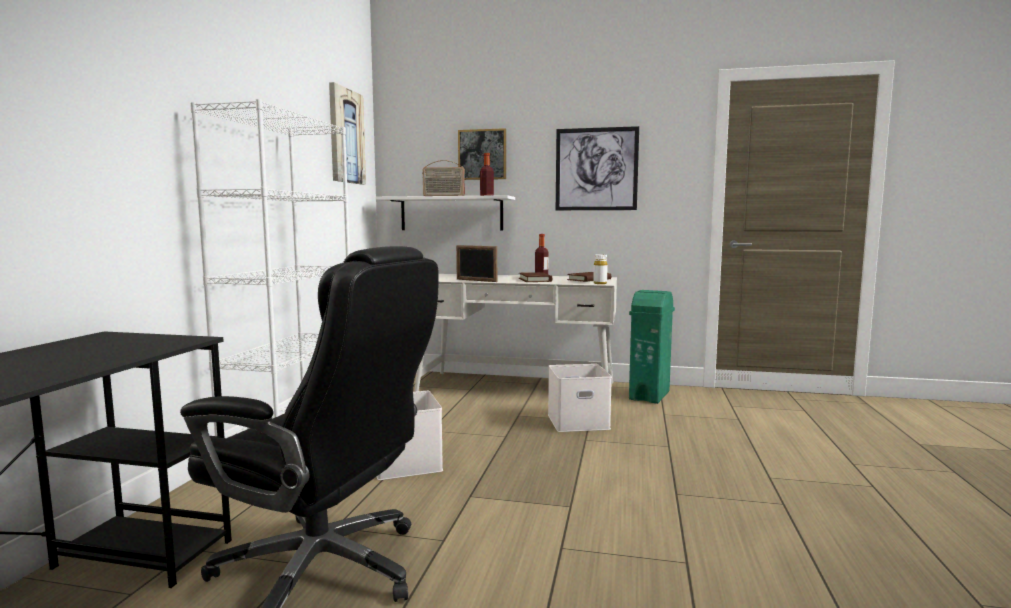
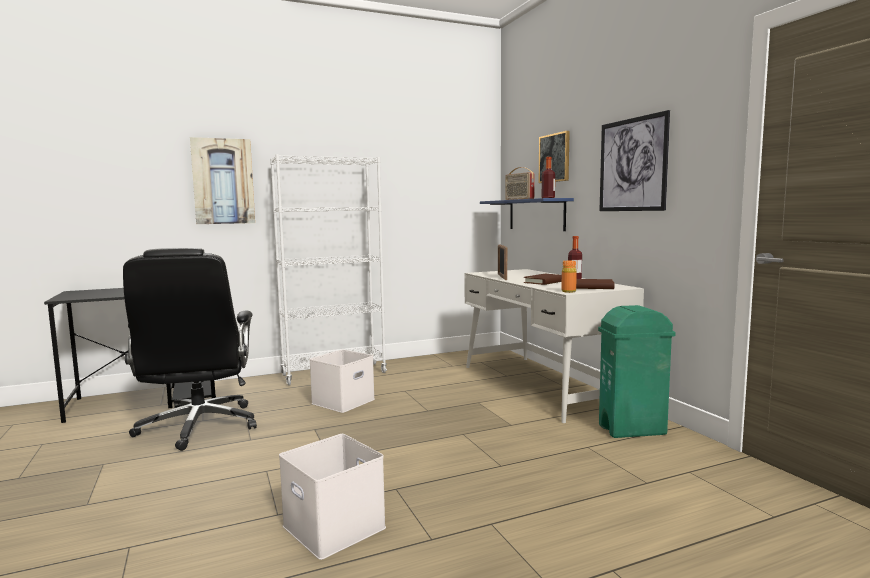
camera: 55 degrees right, 0 degrees up
picture [329,82,366,185] -> picture moved to [190,137,255,224]
white shelf [376,195,515,231] -> blue shelf [480,198,574,231]
white storage box [548,364,612,432] -> white storage box moved to [279,434,386,560]
white bottle [593,255,608,284] -> orange bottle [561,261,577,293]

